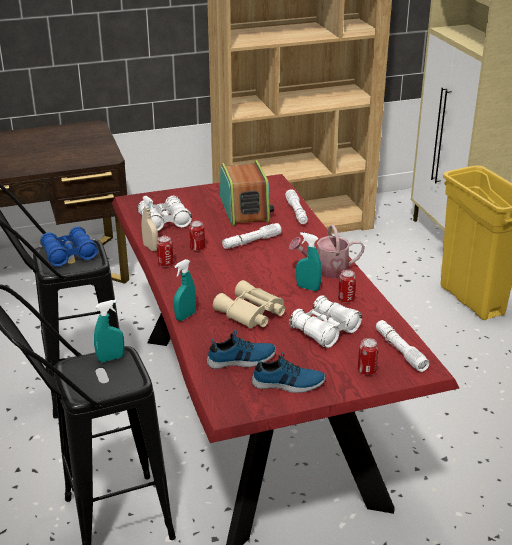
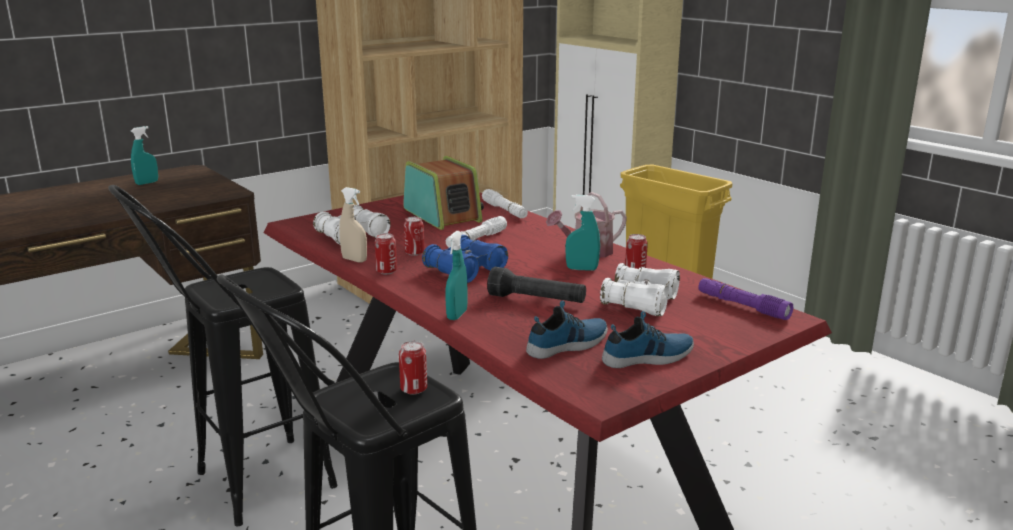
camera: 20 degrees left, 10 degrees down
blue binoculars [40,226,98,267] -> blue binoculars moved to [422,235,508,283]
turquoise spray bottle [94,300,124,362] -> turquoise spray bottle moved to [131,126,158,185]
beige binoculars [213,280,285,329] -> black flashlight [487,267,586,303]
can [358,338,378,375] -> can moved to [399,341,427,395]
white flashlight [376,320,429,372] -> purple flashlight [698,278,793,320]

